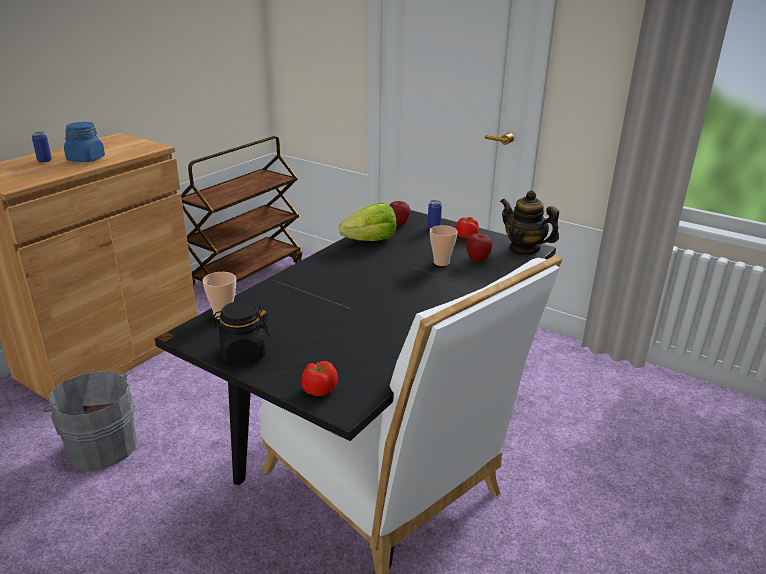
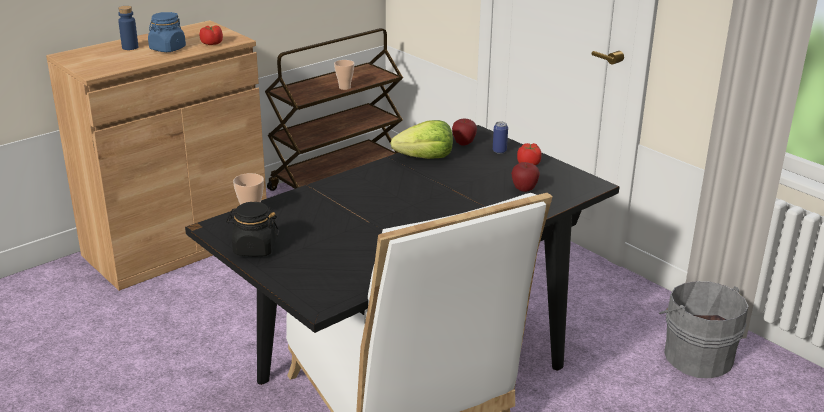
camera: 15 degrees right, 0 degrees up
can [32,132,52,163] -> blue bottle [118,6,138,50]
grey bucket [43,371,137,471] -> grey bucket moved to [659,281,748,378]
tomato [302,361,338,396] -> tomato moved to [200,25,223,45]
cup [430,225,458,266] -> cup moved to [334,60,354,90]
teapot [500,190,559,256] -> none

